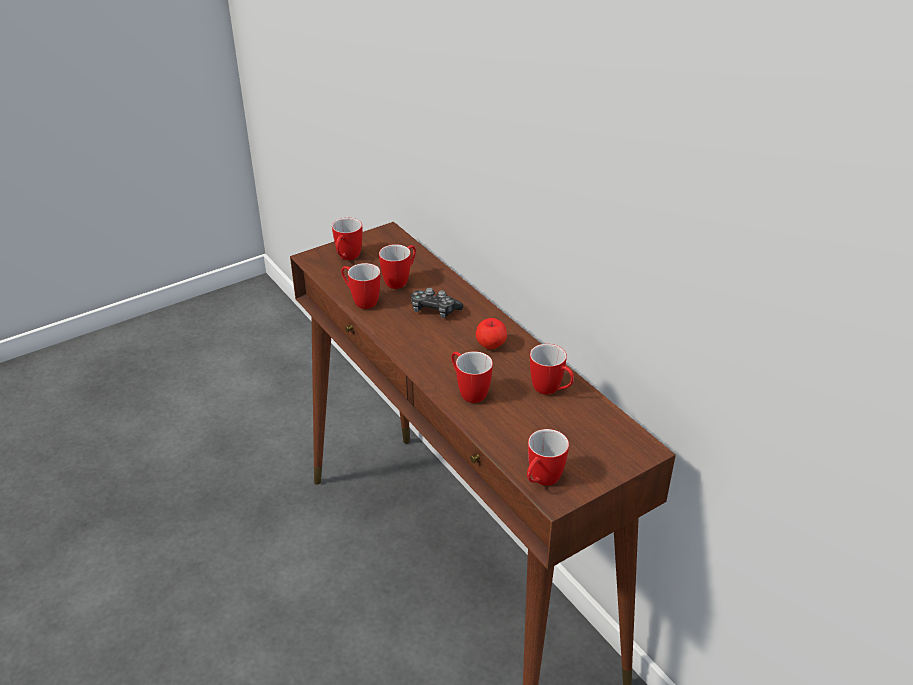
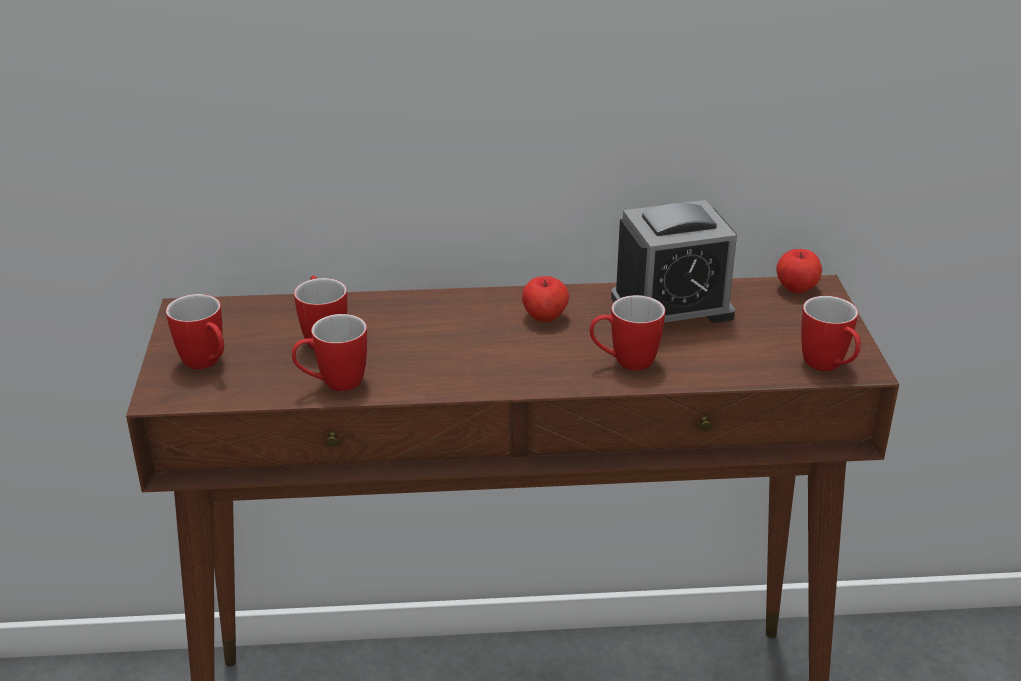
camera: 60 degrees left, 5 degrees down
game controller [411,287,463,318] -> none
mug [530,344,574,395] -> alarm clock [611,200,737,323]
none -> apple [776,249,822,293]

